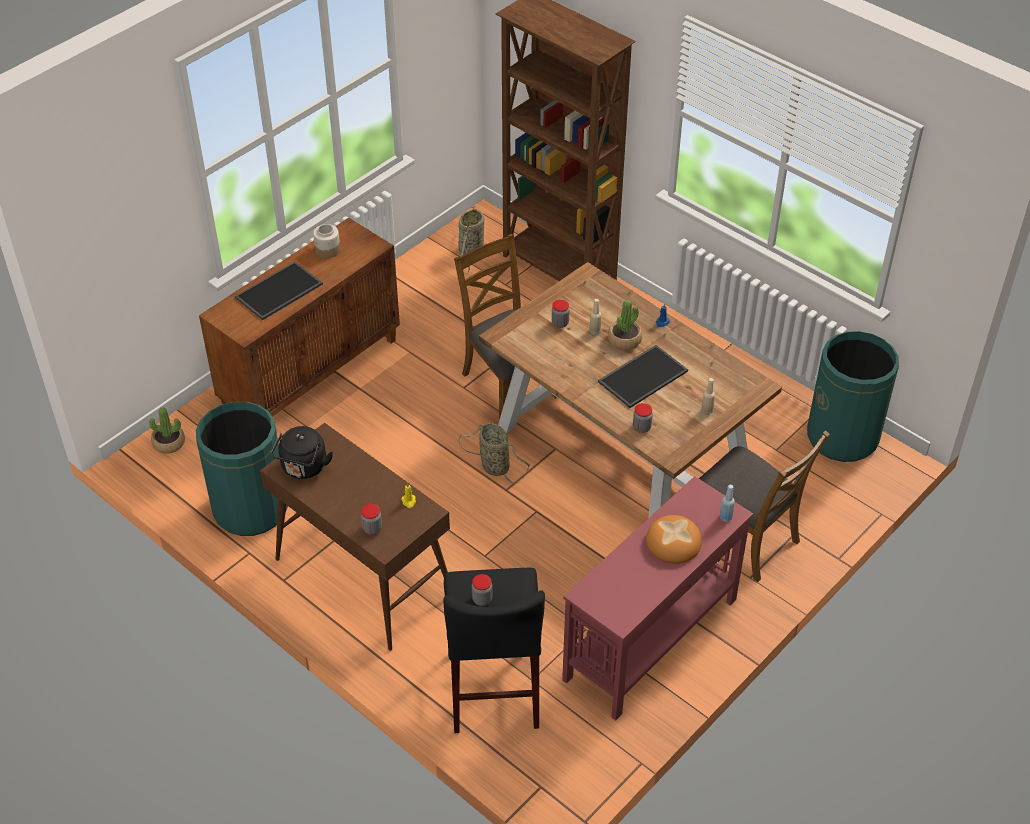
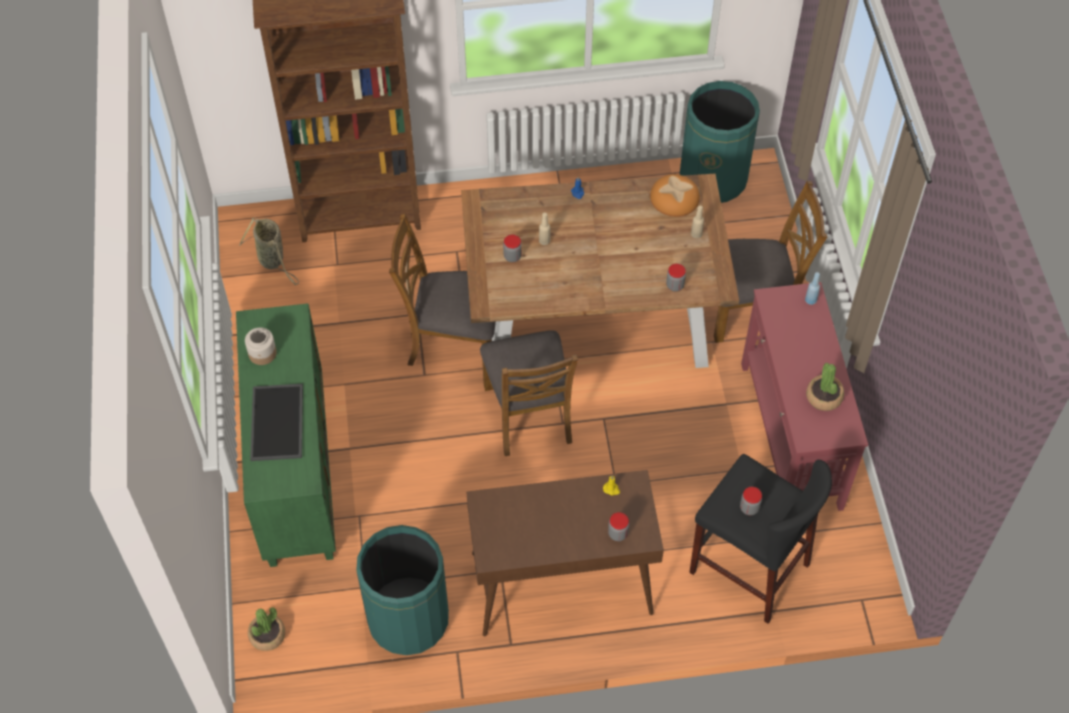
camera: 50 degrees left, 10 degrees up
brown cabinet [199,218,400,417] -> green cabinet [236,303,336,567]
black kettle [271,426,333,479] -> none
basket [458,422,530,484] -> brown chair [480,330,578,456]
tray [598,345,688,408] -> none
potted plant [608,300,642,350] -> potted plant moved to [806,363,844,411]
bread [646,515,702,564] -> bread moved to [650,174,700,217]

